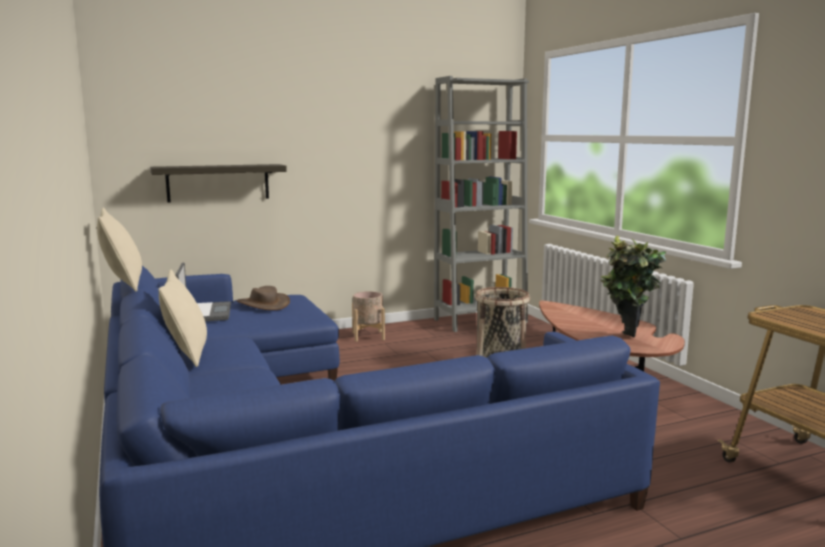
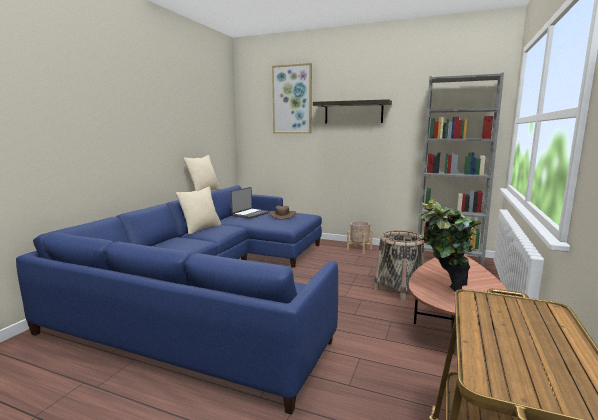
camera: 45 degrees right, 0 degrees up
shelf [150,164,287,202] -> shelf moved to [313,99,392,124]
none -> picture [272,63,312,134]

